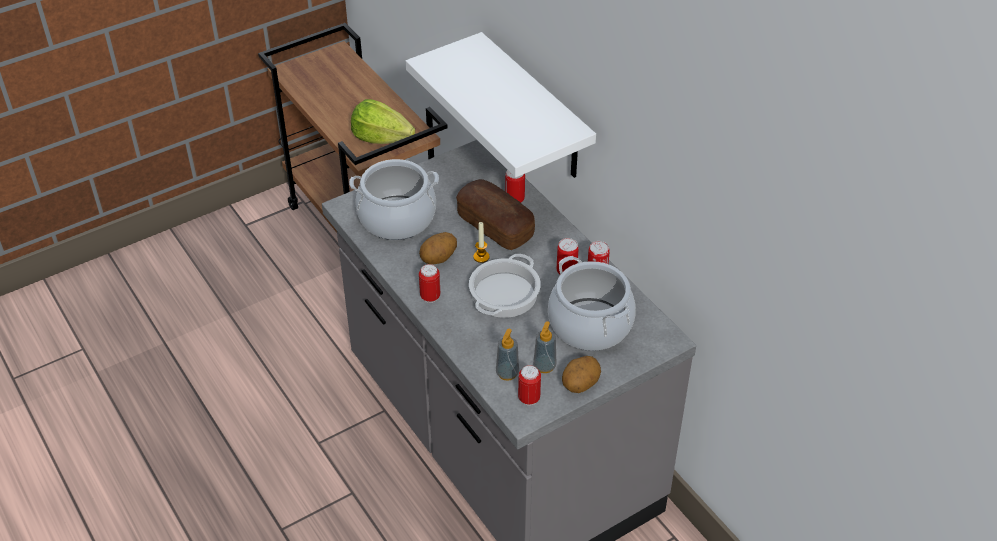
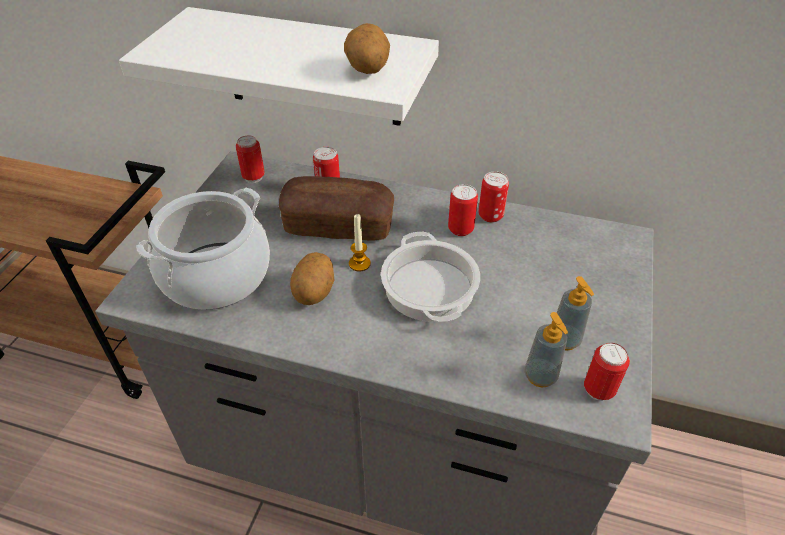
camera: 40 degrees left, 0 degrees up
lettuce [351,99,415,144] -> none
can [419,264,441,303] -> can moved to [236,135,265,183]
cooking pot [548,256,636,351] -> none
potato [562,356,601,393] -> potato moved to [344,23,390,74]

